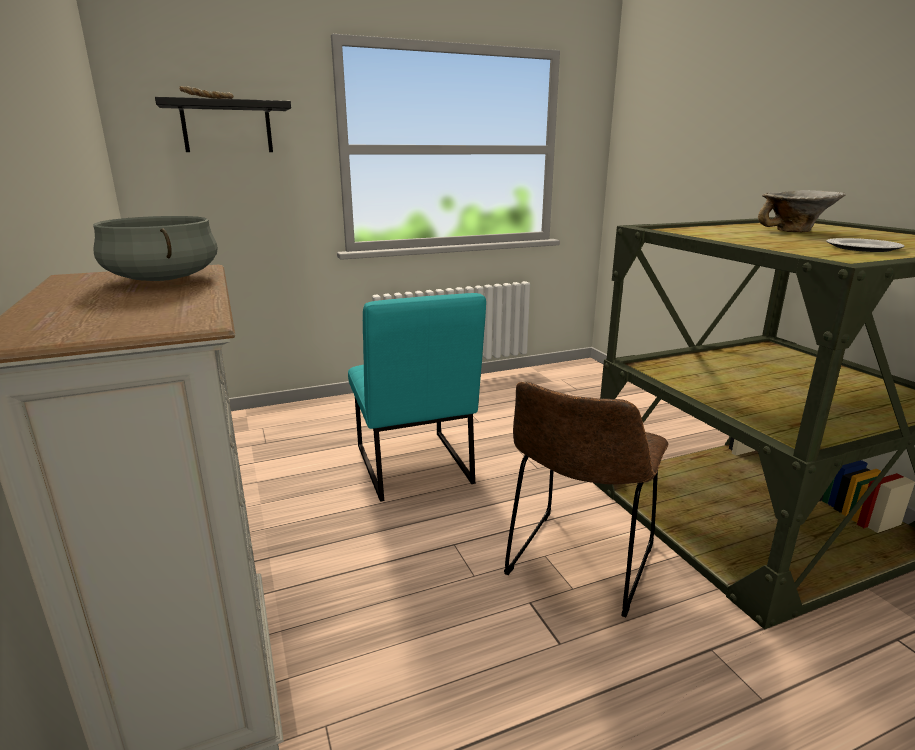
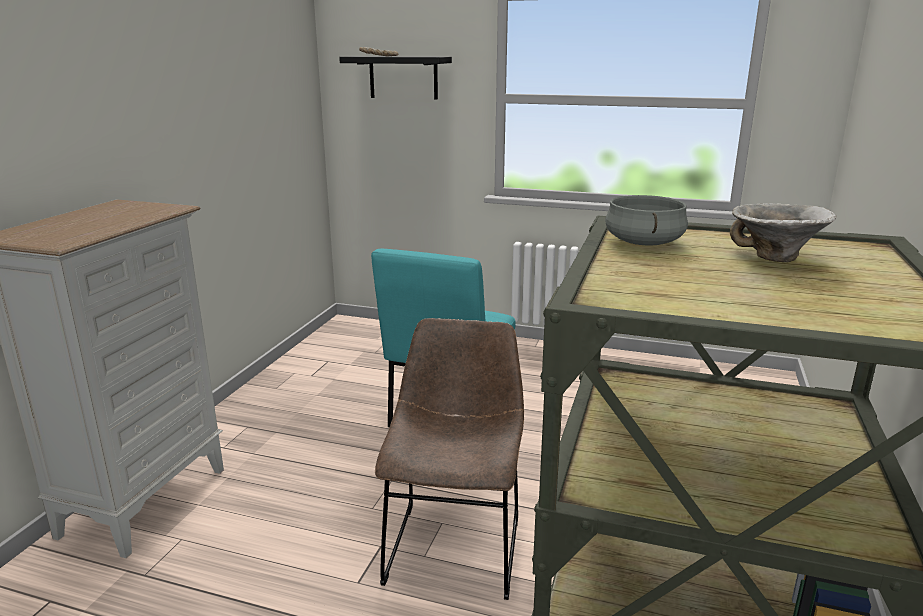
camera: 40 degrees right, 0 degrees up
grey cooking pot [93,216,218,281] -> grey cooking pot moved to [605,195,688,246]
brown chair [504,381,669,617] -> brown chair turned 120 degrees clockwise [375,318,524,600]
plate [826,238,904,252] -> none

